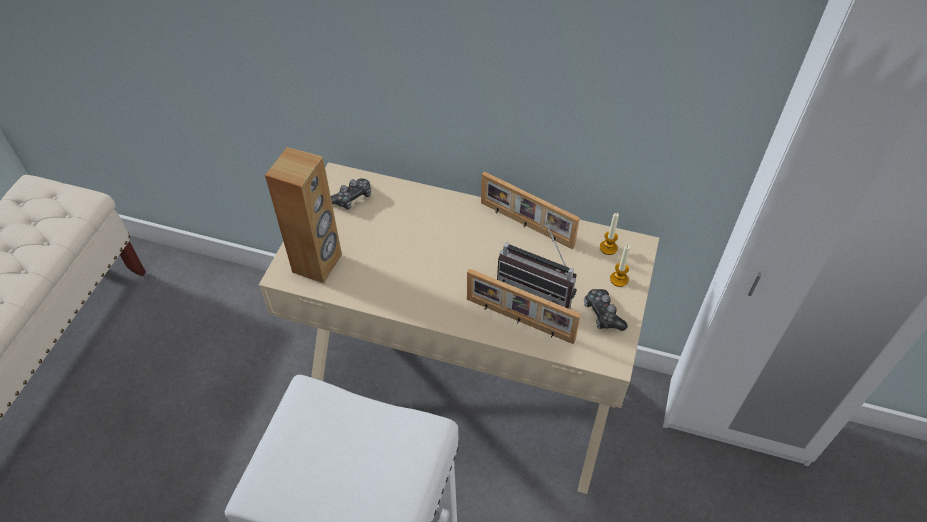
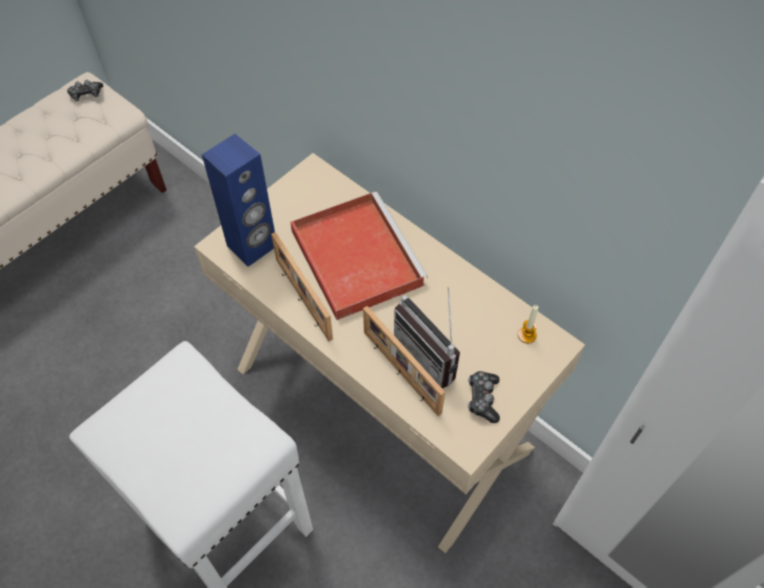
camera: 25 degrees right, 5 degrees up
brown speaker [265,147,342,283] -> blue speaker [202,134,275,267]
game controller [331,178,371,210] -> game controller moved to [67,80,103,101]
picture frame [481,171,580,249] -> picture frame moved to [271,232,333,341]
candle [610,245,630,287] -> none
none -> red tray [290,192,428,320]

